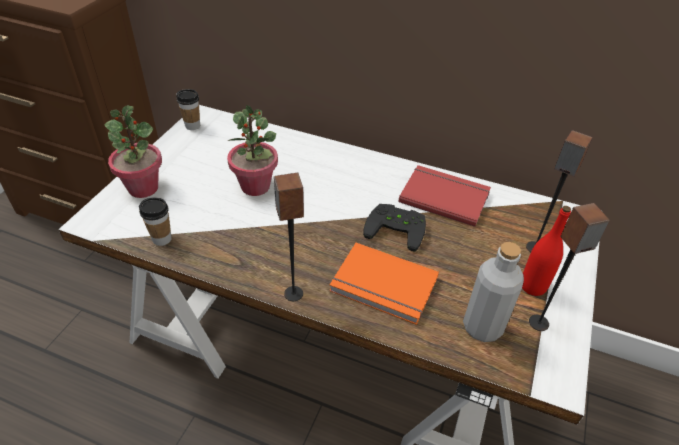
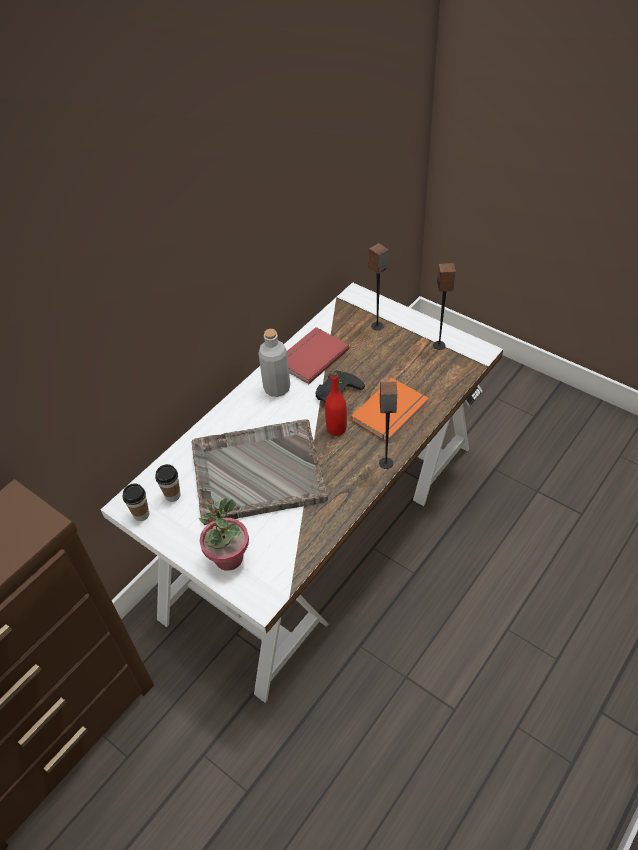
camera: 70 degrees left, 5 degrees up
cup [139,197,172,246] -> cup moved to [155,464,181,502]
potted plant [227,105,278,196] -> grey tray [192,419,328,525]
grey bottle [463,242,524,342] -> grey bottle moved to [258,329,290,397]
red bottle [522,206,571,296] -> red bottle moved to [325,372,347,436]

